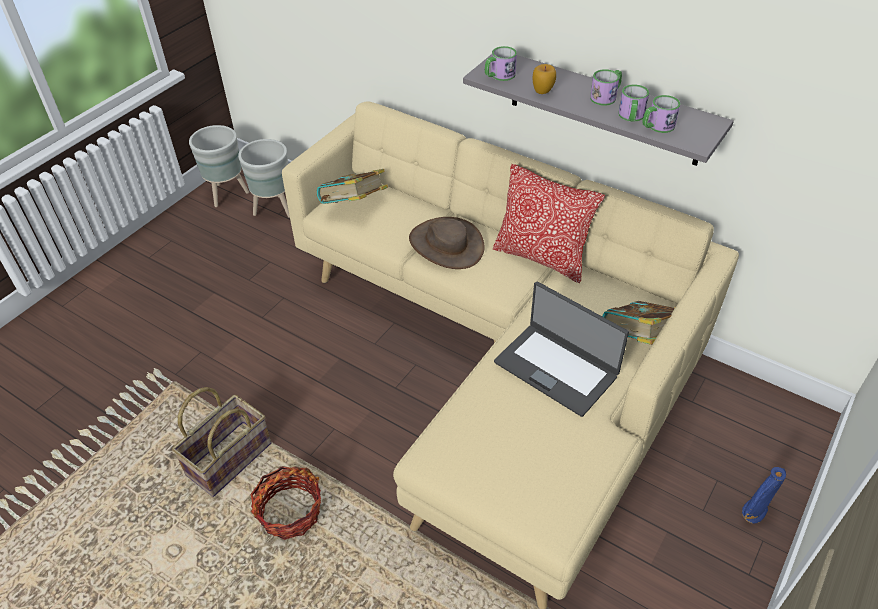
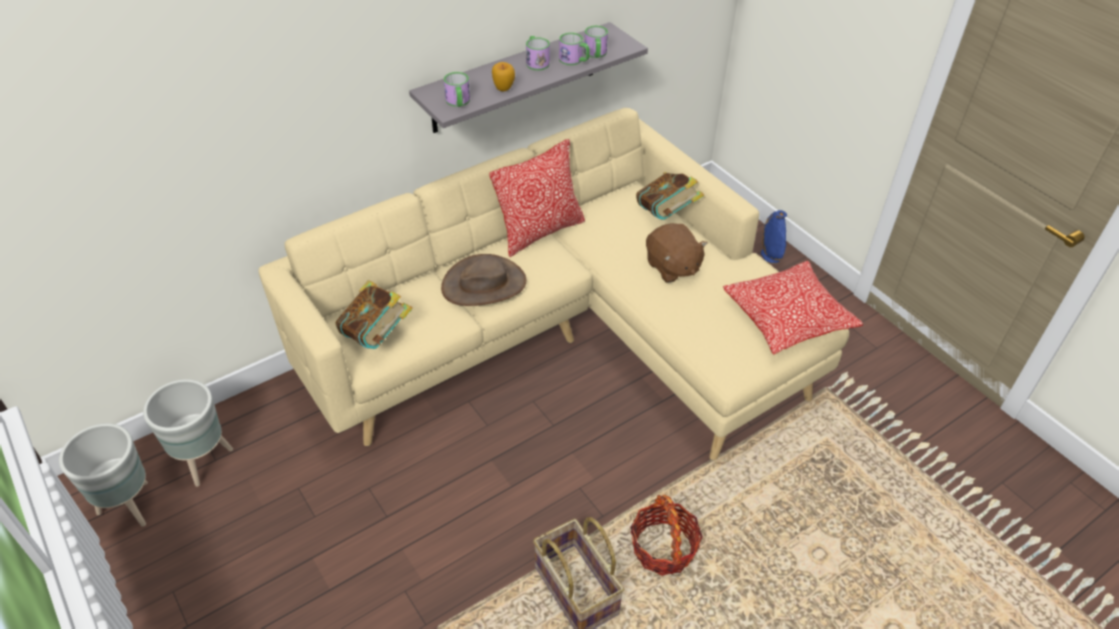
camera: 70 degrees left, 0 degrees up
laptop [494,281,629,417] -> brown plush toy [646,223,708,283]
none -> pillow [723,261,863,355]

